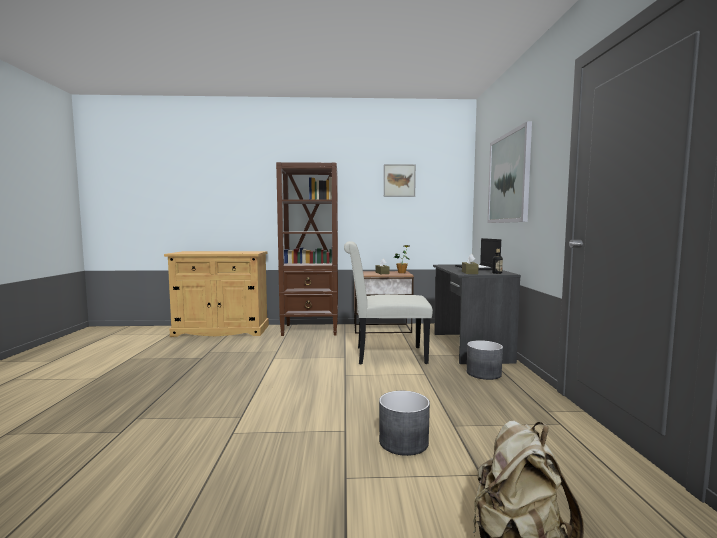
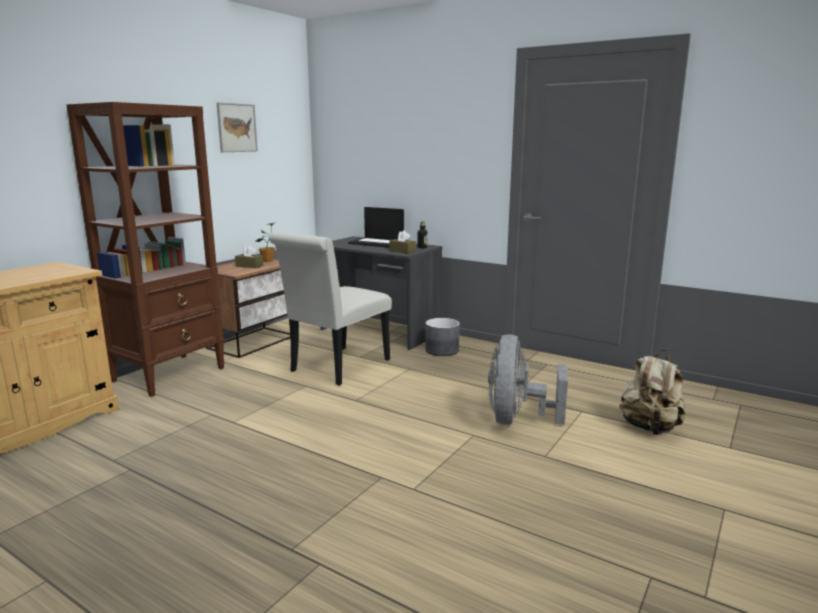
camera: 55 degrees left, 10 degrees up
grey planter [379,391,430,456] -> grey fan [488,334,568,425]
picture [487,121,532,223] -> none

